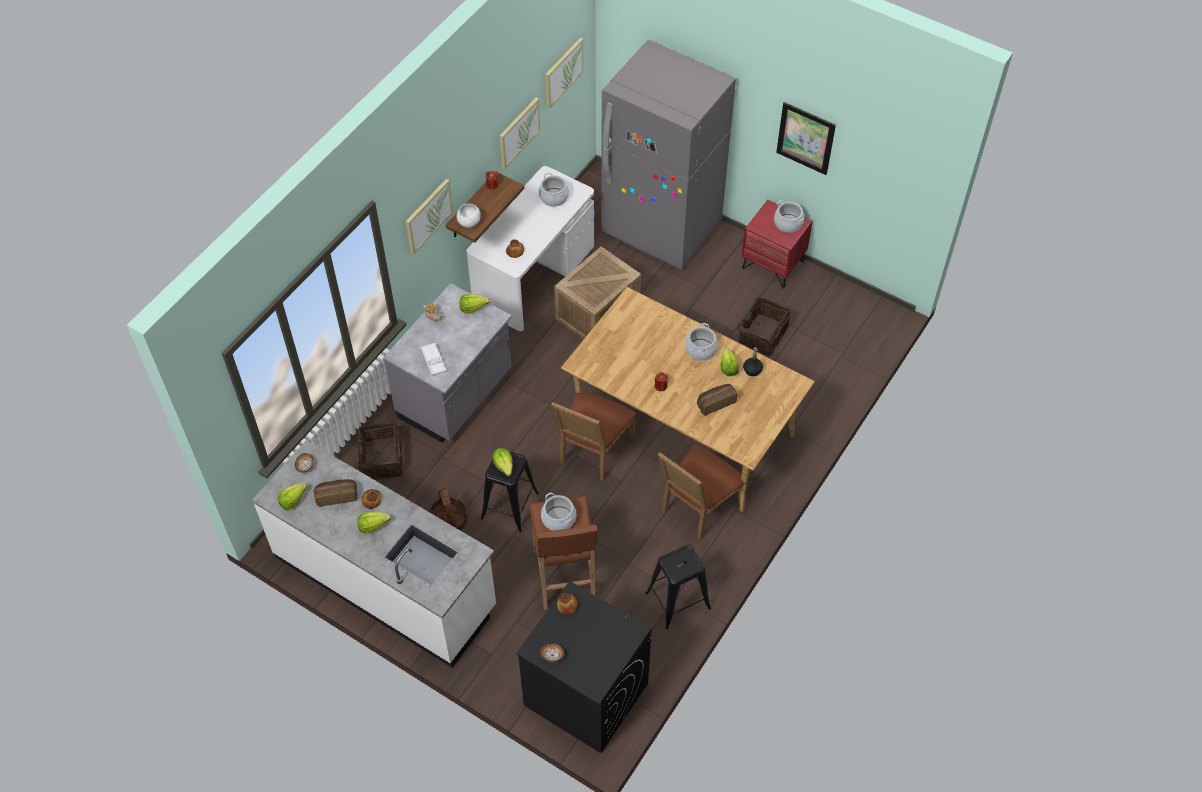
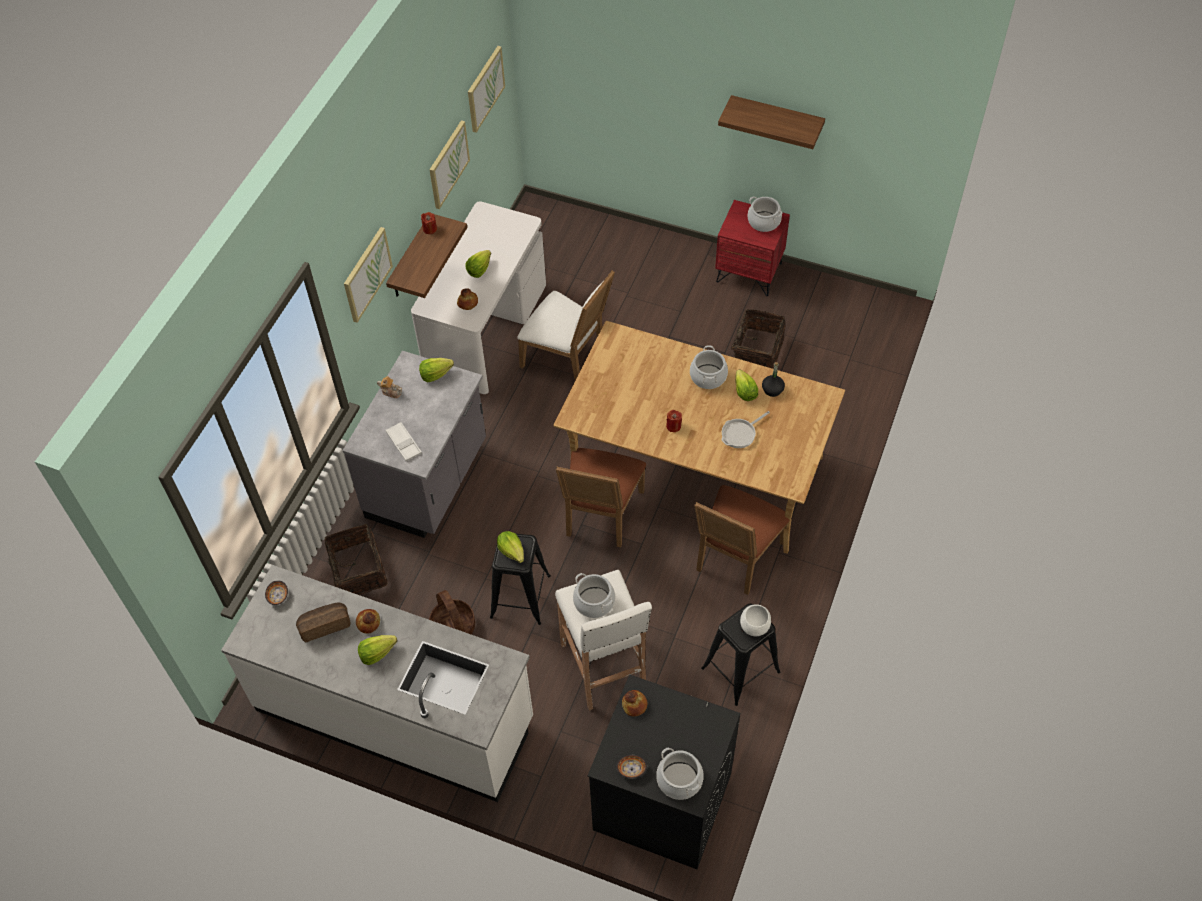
camera: 10 degrees left, 0 degrees up
lettuce [278,483,307,510] -> lettuce moved to [465,250,491,278]
white bowl [457,204,481,228] -> white bowl moved to [740,604,771,636]
brown stool [530,496,597,609] -> white stool [555,570,652,711]
cooking pot [539,173,569,207] -> cooking pot moved to [656,747,704,800]
crate [554,247,641,339] -> white chair [518,270,615,381]
grey fridge [601,40,736,270] -> none
bread [697,384,737,416] -> frying pan [721,411,770,448]
picture [776,102,836,175] -> shelf [718,95,825,149]

